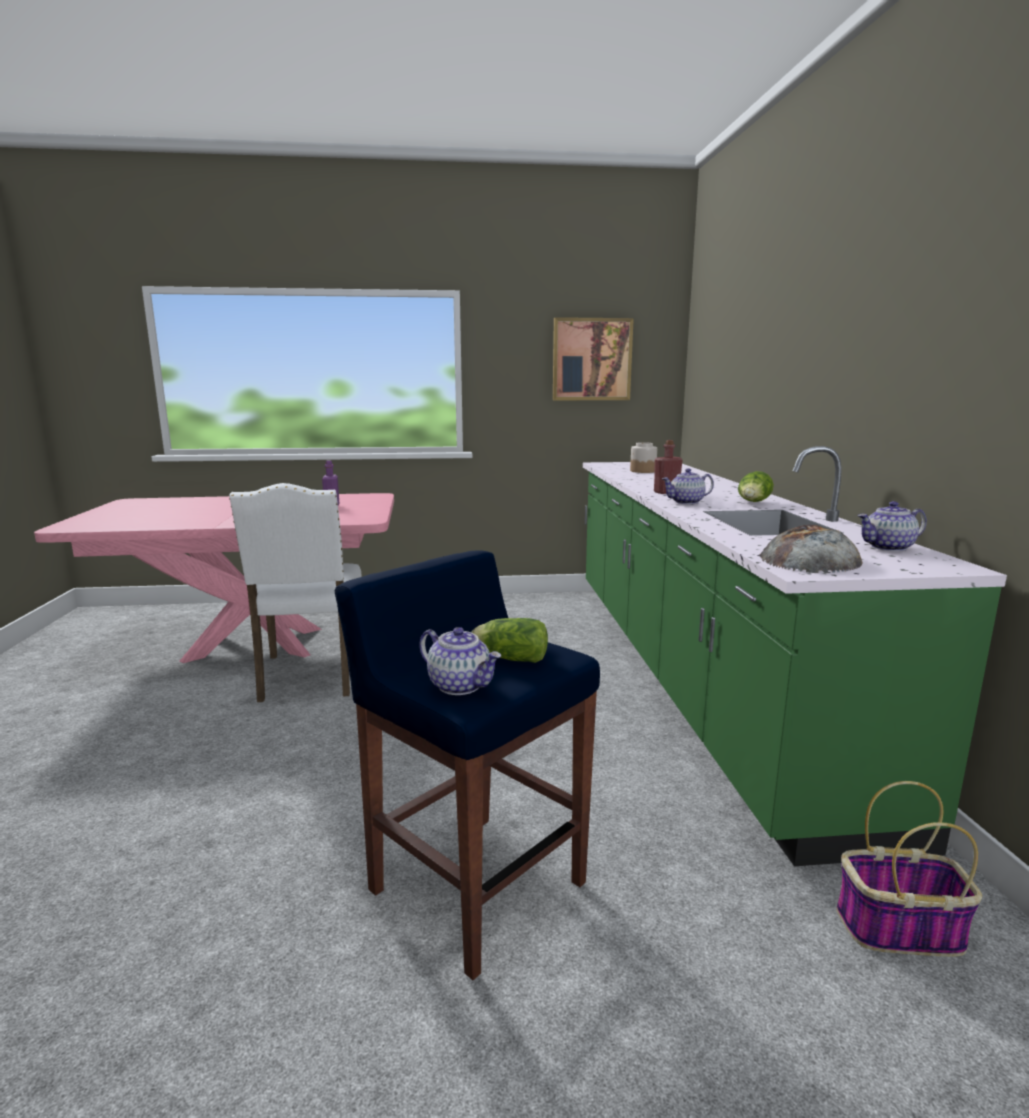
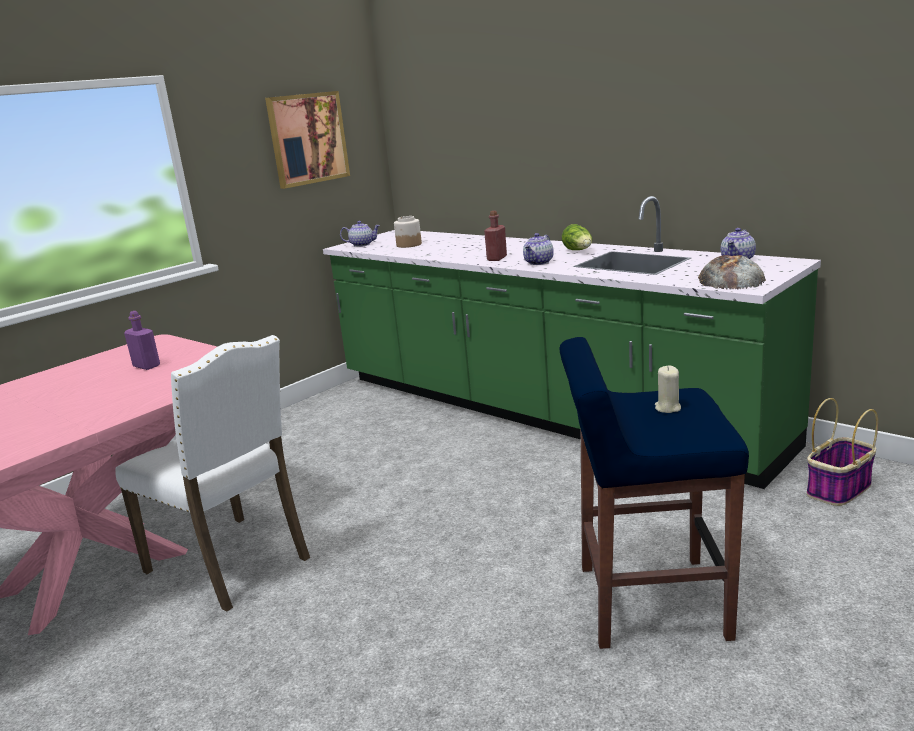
camera: 40 degrees left, 5 degrees up
teapot [419,627,501,695] -> teapot moved to [340,221,380,247]
lettuce [471,618,548,663] -> beige candle [655,366,681,413]

